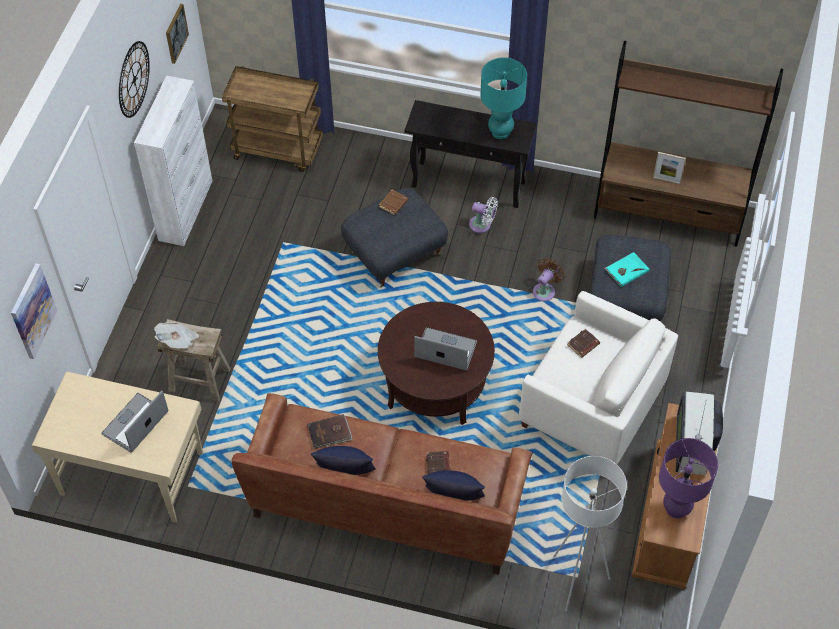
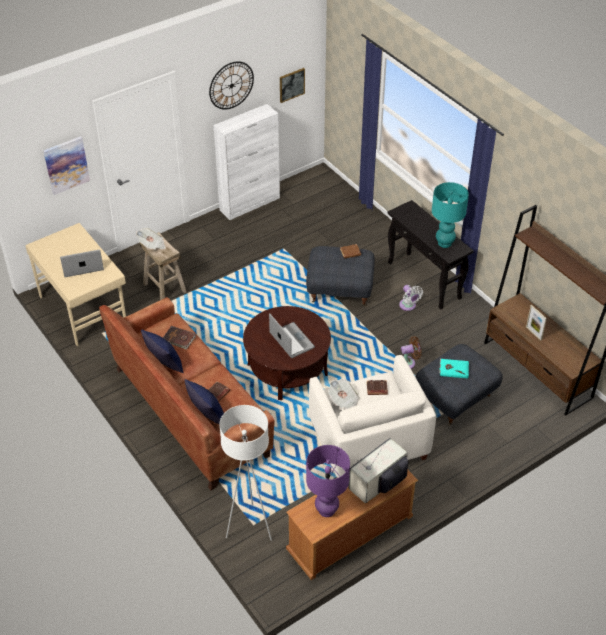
camera: 40 degrees right, 10 degrees down
brown cart [222,66,323,172] -> none
none -> newspaper [328,379,360,409]

